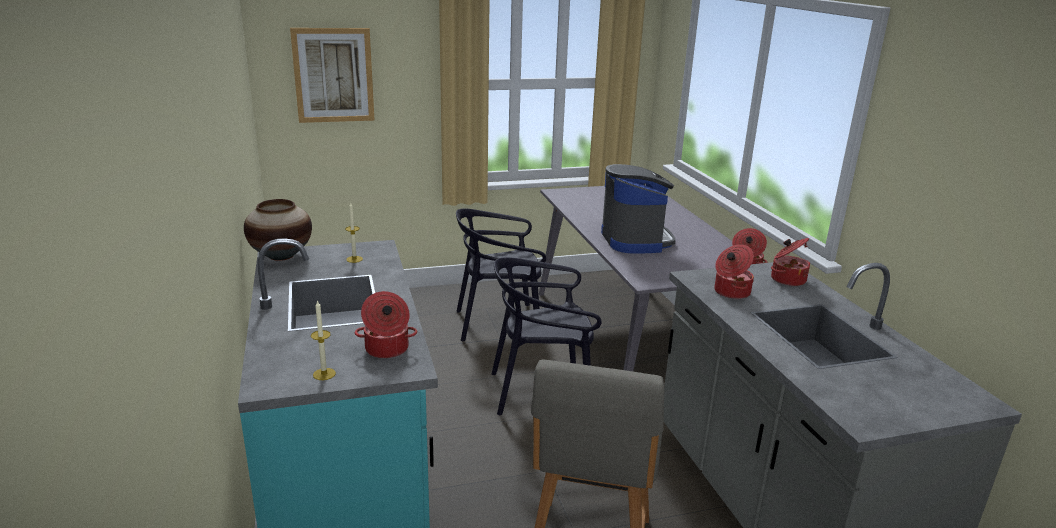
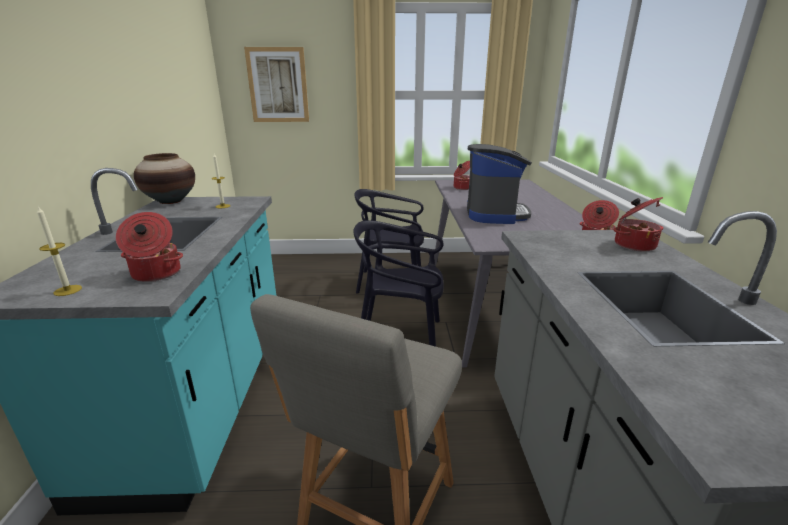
camera: 15 degrees right, 0 degrees up
cooking pot [714,244,754,299] -> cooking pot moved to [454,161,470,190]

